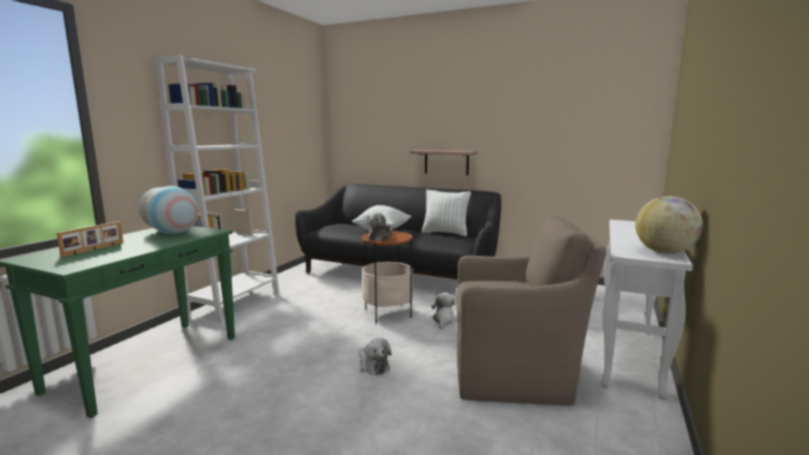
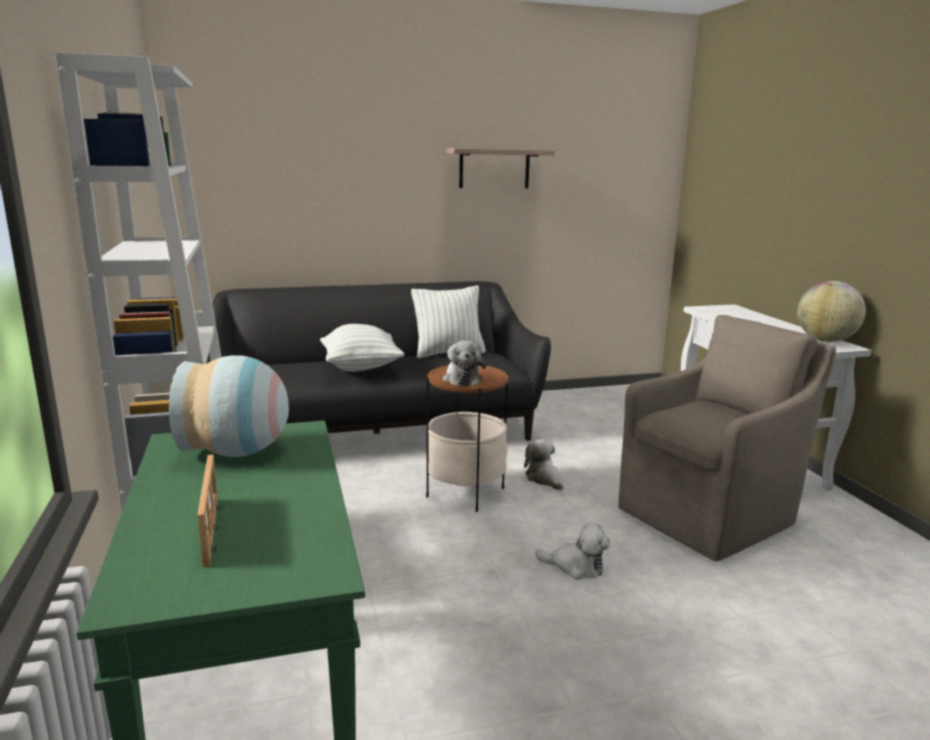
camera: 40 degrees left, 5 degrees up
shelf [410,150,478,175] -> shelf moved to [446,148,554,188]

